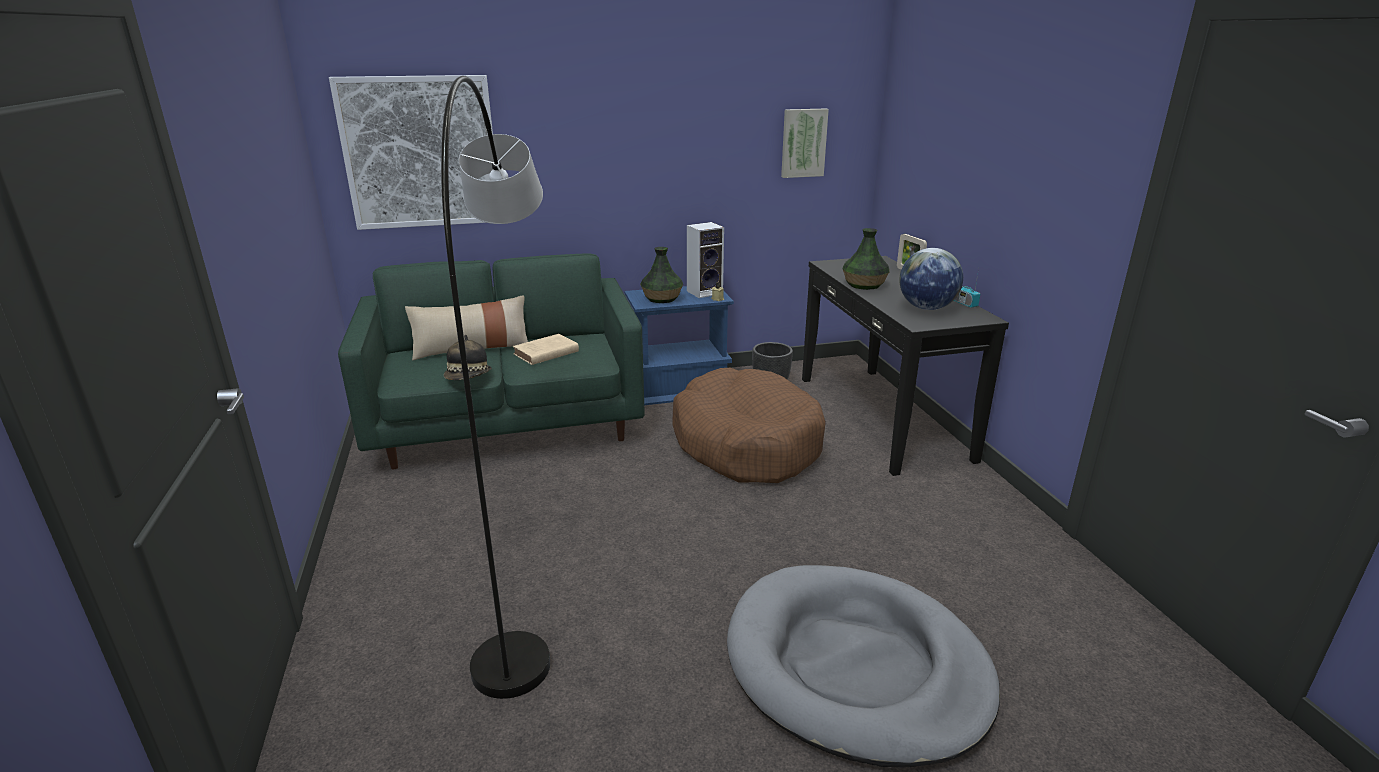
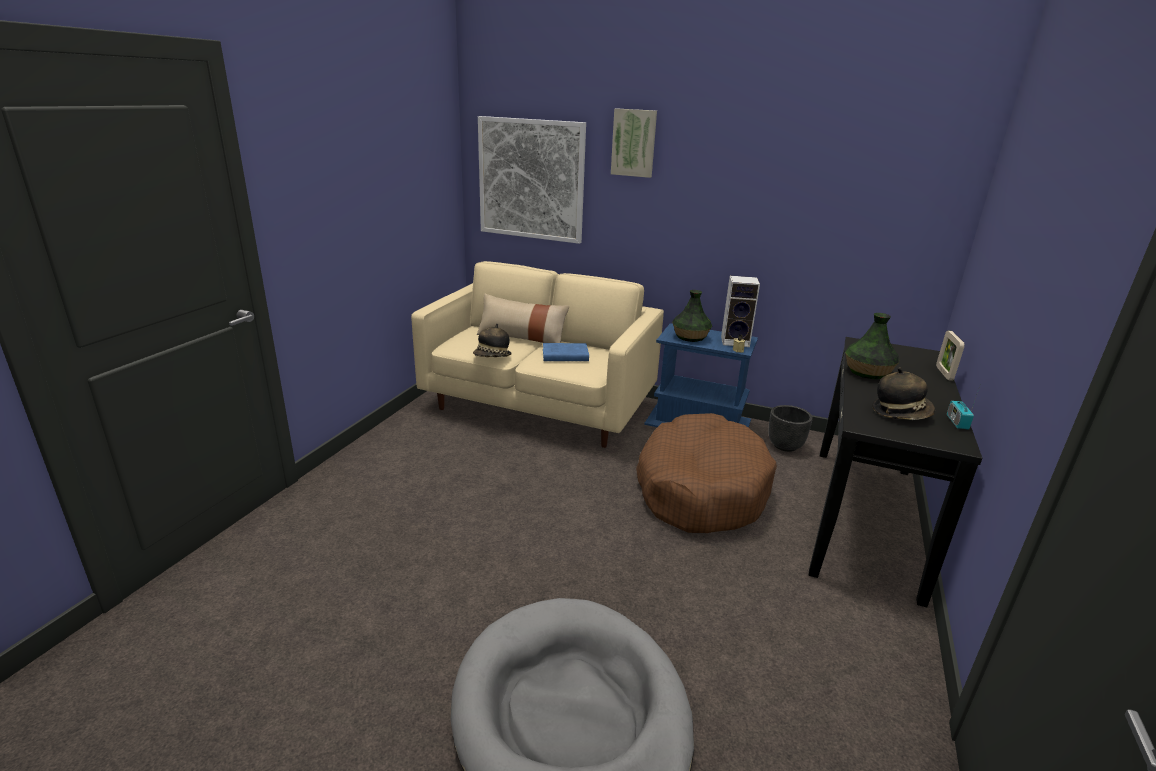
camera: 35 degrees right, 0 degrees up
green sofa [338,254,645,469] -> beige sofa [411,261,664,448]
grey floor lamp [441,76,550,699] -> none
beige book [513,334,579,365] -> blue book [543,343,589,361]
picture [781,109,829,178] -> picture moved to [611,108,657,178]
globe [899,248,963,310] -> hat [873,367,935,420]

